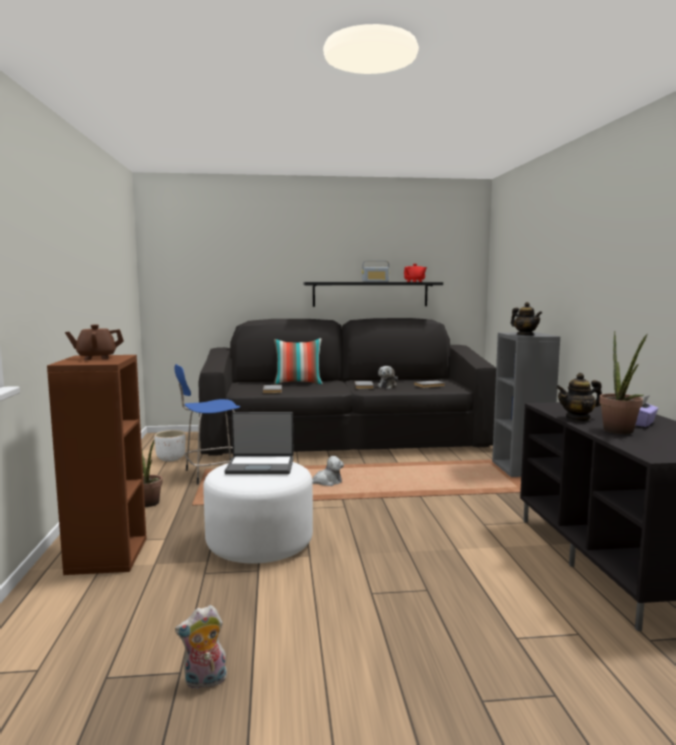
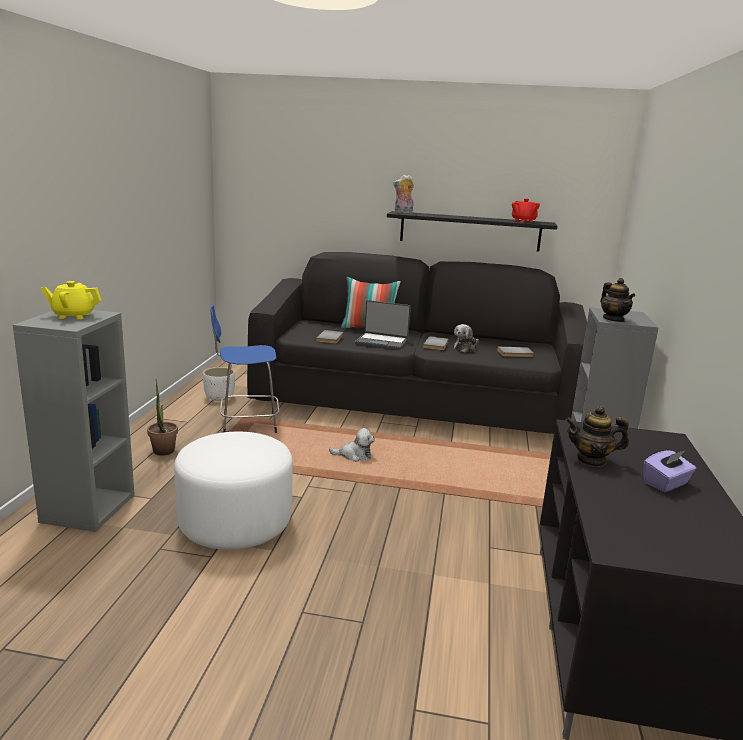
camera: 15 degrees right, 10 degrees up
brown bookcase [47,355,147,575] -> grey bookcase [13,310,135,532]
brown teapot [65,324,124,360] -> yellow teapot [41,281,101,319]
plush toy [175,605,227,689] -> plush toy moved to [393,175,414,214]
laptop [225,412,293,474] -> laptop moved to [355,300,411,350]
radio [362,261,390,282] -> none
potted plant [599,331,648,434] -> none

